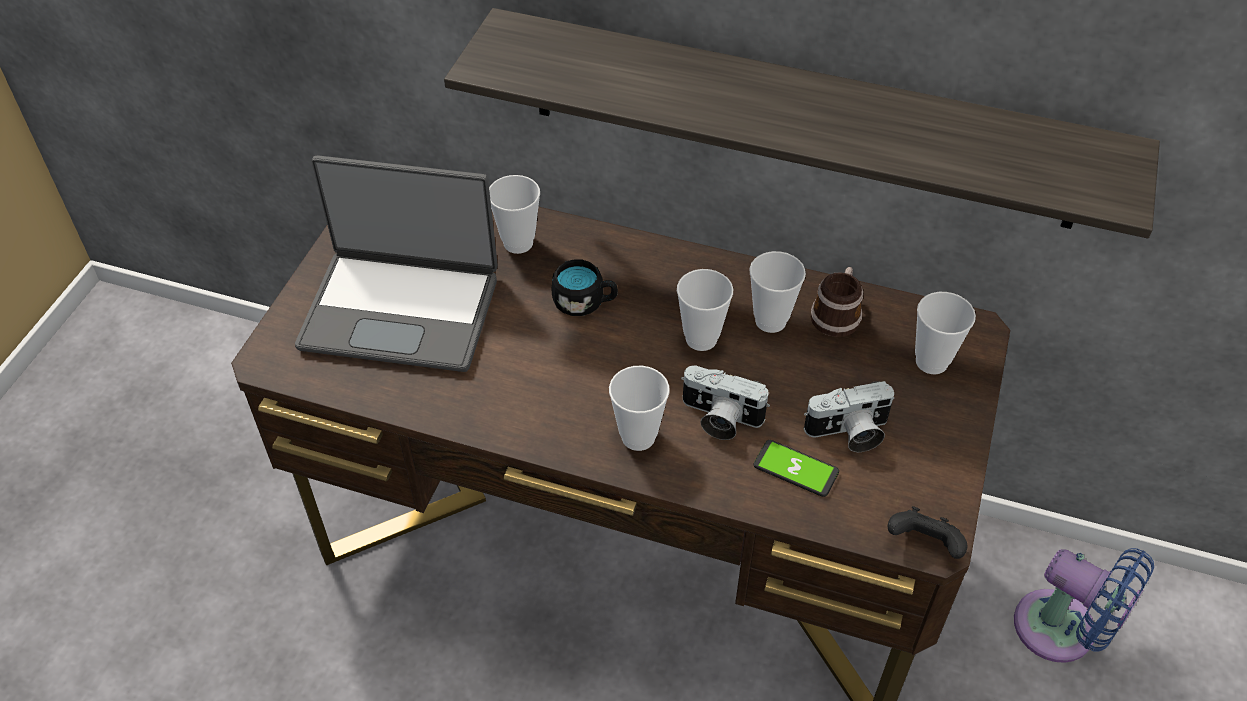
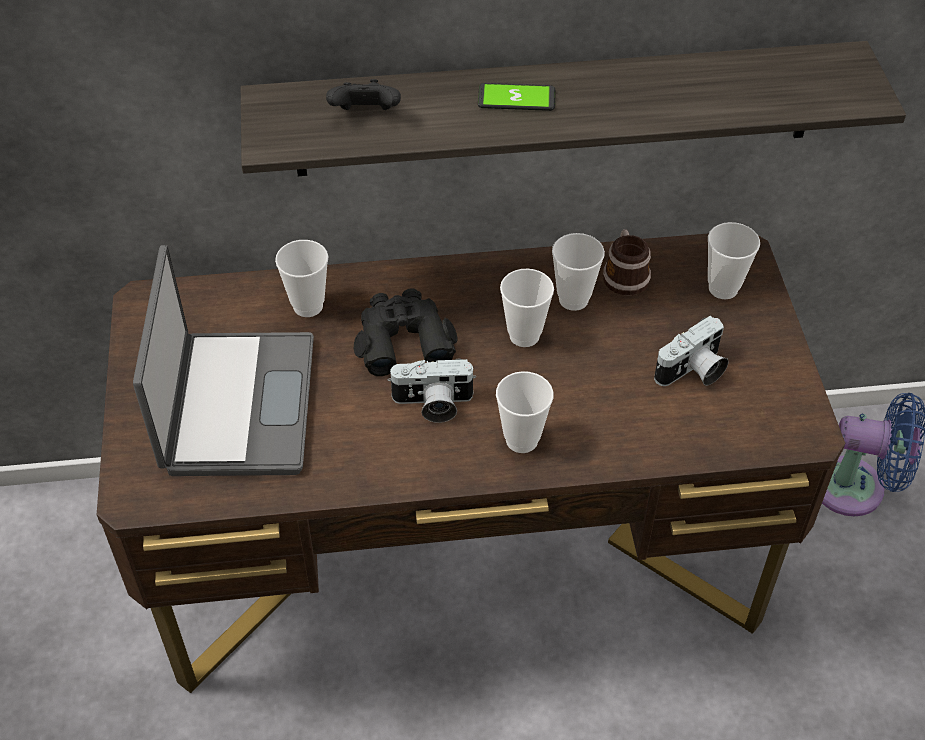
camera: 25 degrees left, 0 degrees up
laptop [295,155,498,372] -> laptop turned 75 degrees counterclockwise [133,245,314,476]
black mug [552,259,618,316] -> black binoculars [354,288,458,376]
camera [681,365,770,440] -> camera moved to [388,358,476,423]
phone [753,440,839,497] -> phone moved to [478,83,555,111]
black game controller [888,506,967,559] -> black game controller moved to [326,79,401,110]

